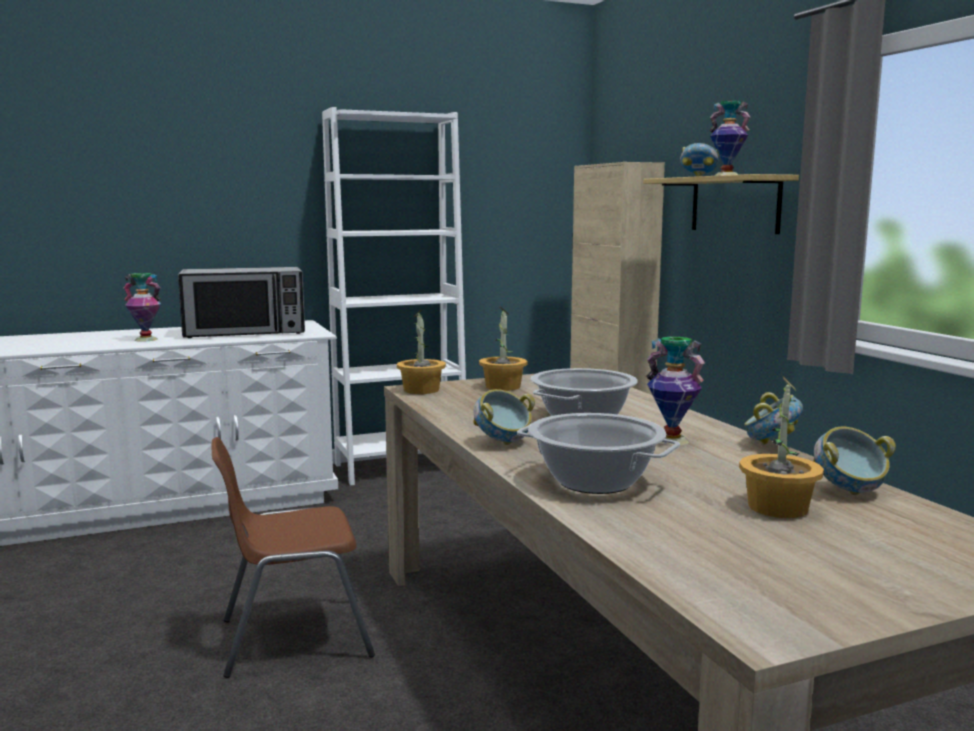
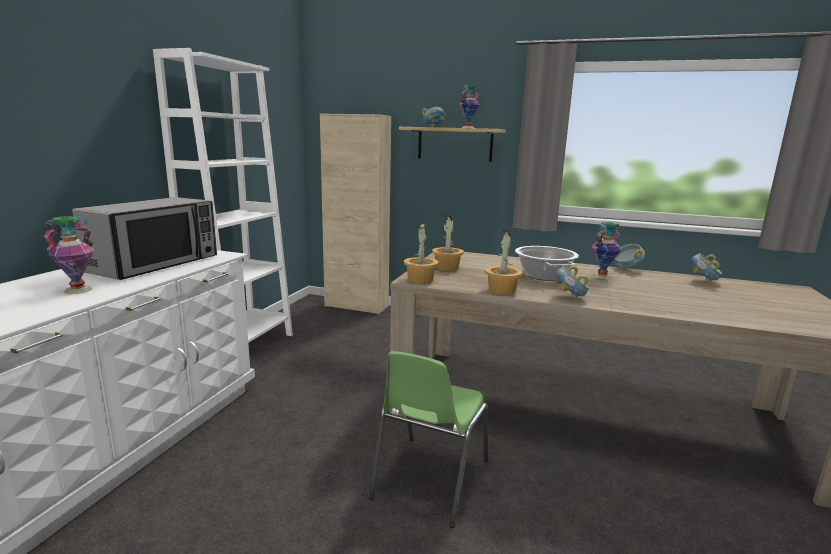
camera: 50 degrees left, 5 degrees up
brown chair [211,437,375,678] -> green chair [369,351,488,528]
cooking pot [517,413,680,494] -> none
potted plant [739,377,824,518] -> potted plant moved to [485,230,523,295]

